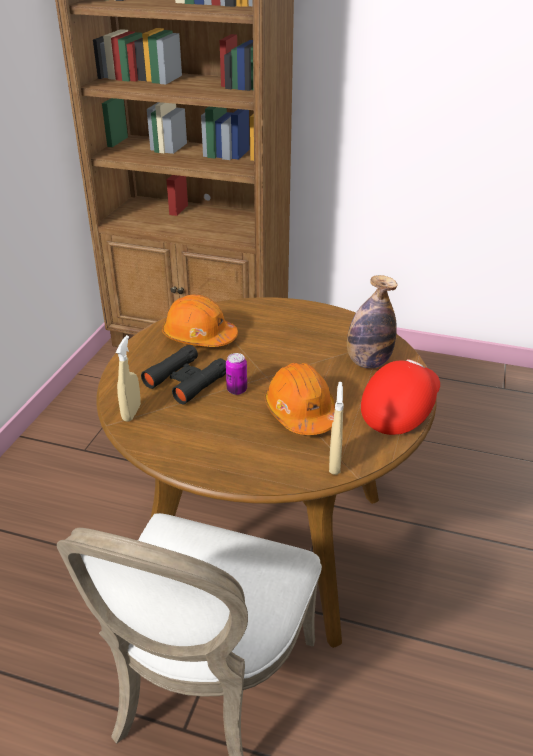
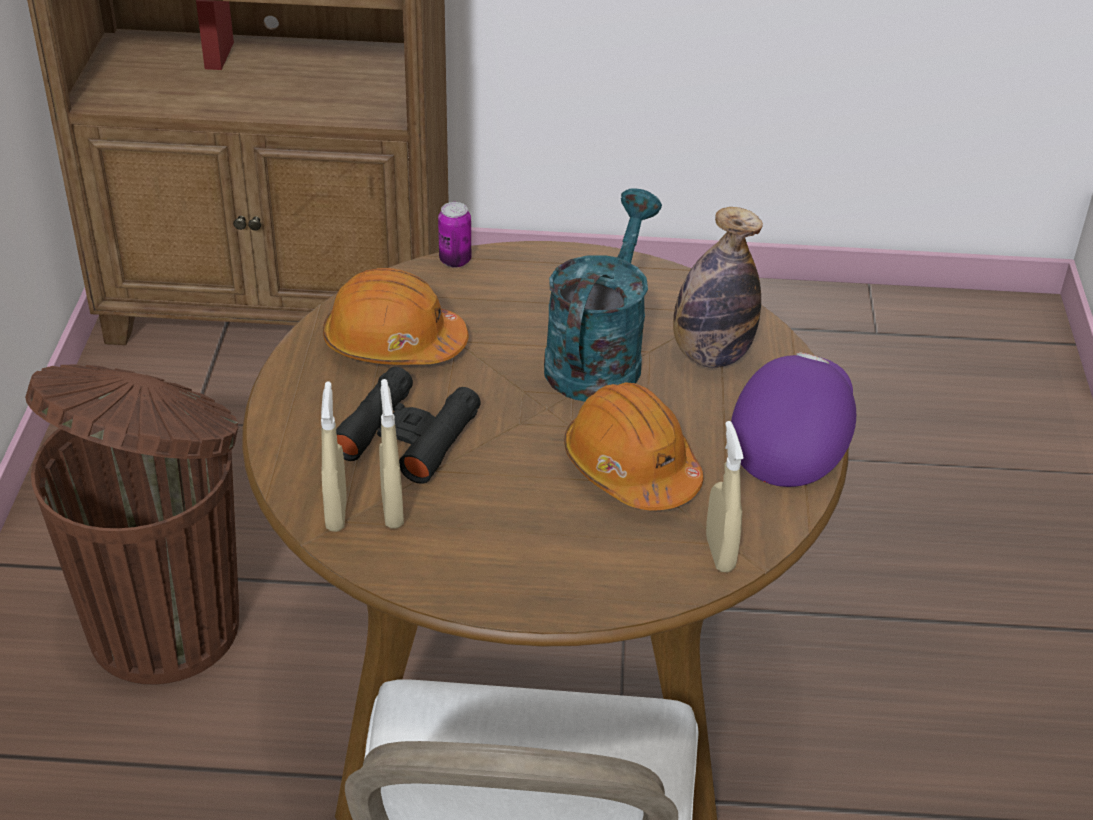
camera: 15 degrees left, 5 degrees up
can [226,353,247,395] -> can moved to [438,202,471,268]
red cap [361,359,440,435] -> purple cap [731,352,856,487]
none -> brown trash can [25,364,239,685]
none -> beige spray bottle [379,379,404,528]
none -> turquoise watering can [544,189,662,401]

